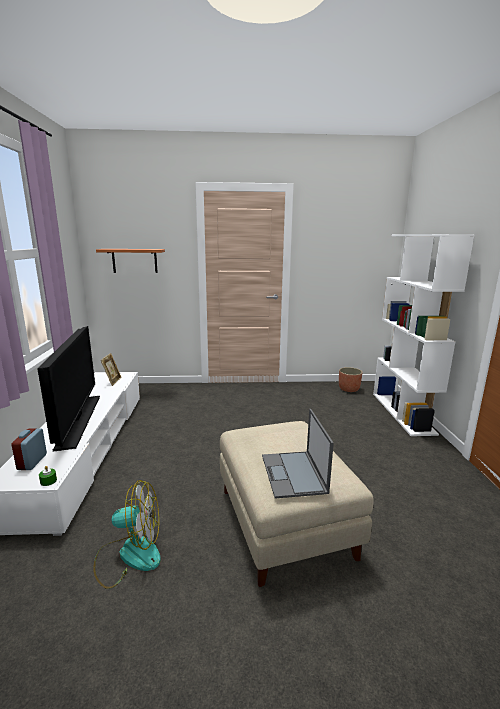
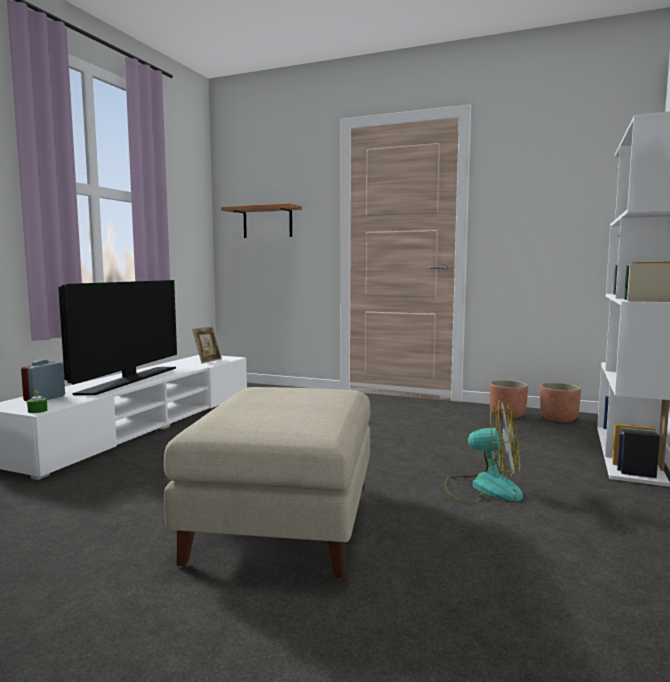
camera: 25 degrees right, 10 degrees down
fan [93,480,161,589] -> fan moved to [445,400,523,503]
laptop [262,409,334,499] -> none
none -> planter [489,380,528,419]

